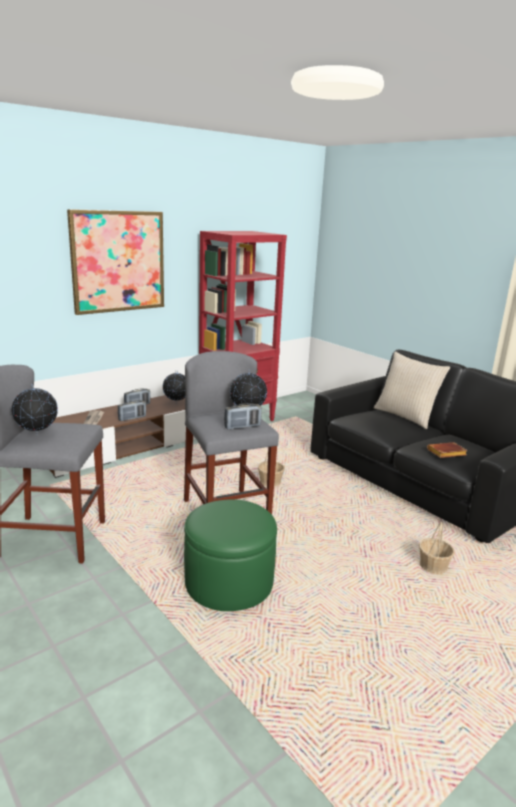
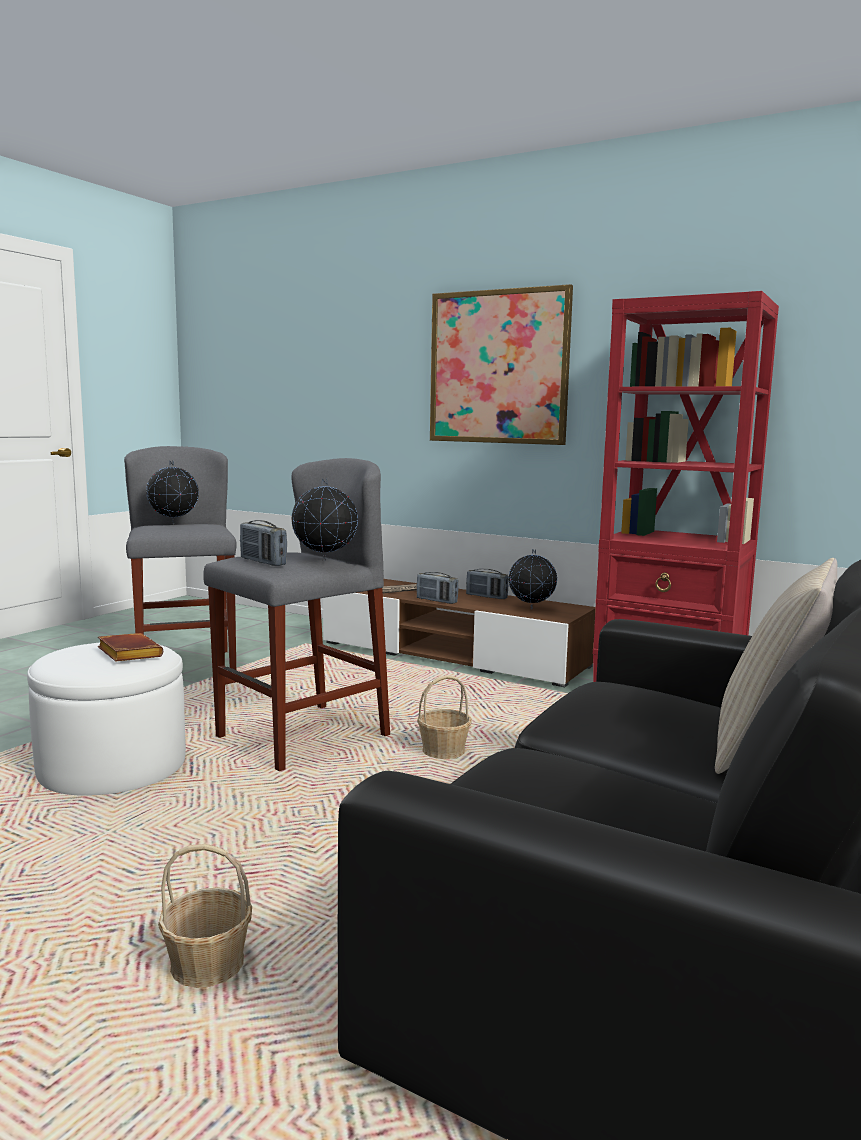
camera: 70 degrees right, 10 degrees down
green ottoman [184,499,277,611] -> white ottoman [27,643,186,796]
brown book [427,442,468,458] -> brown book moved to [98,633,163,661]

